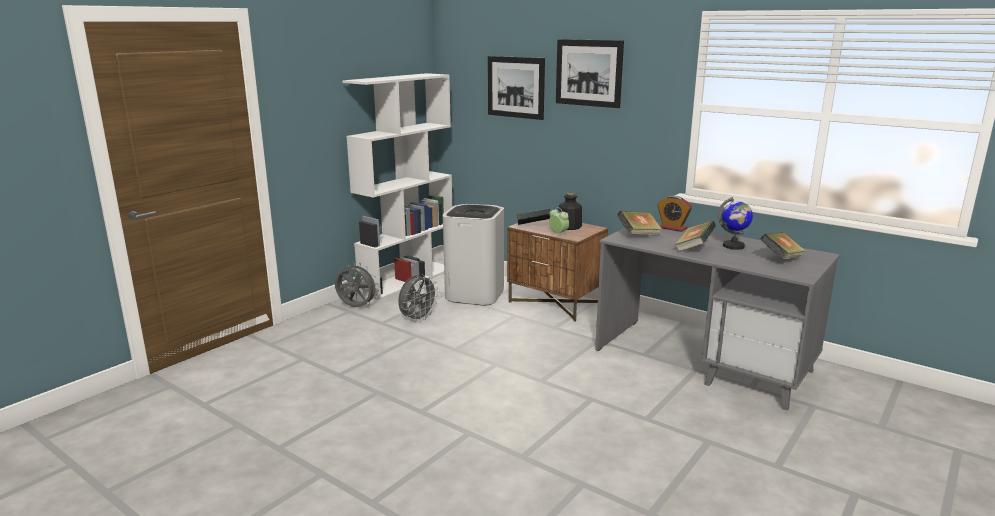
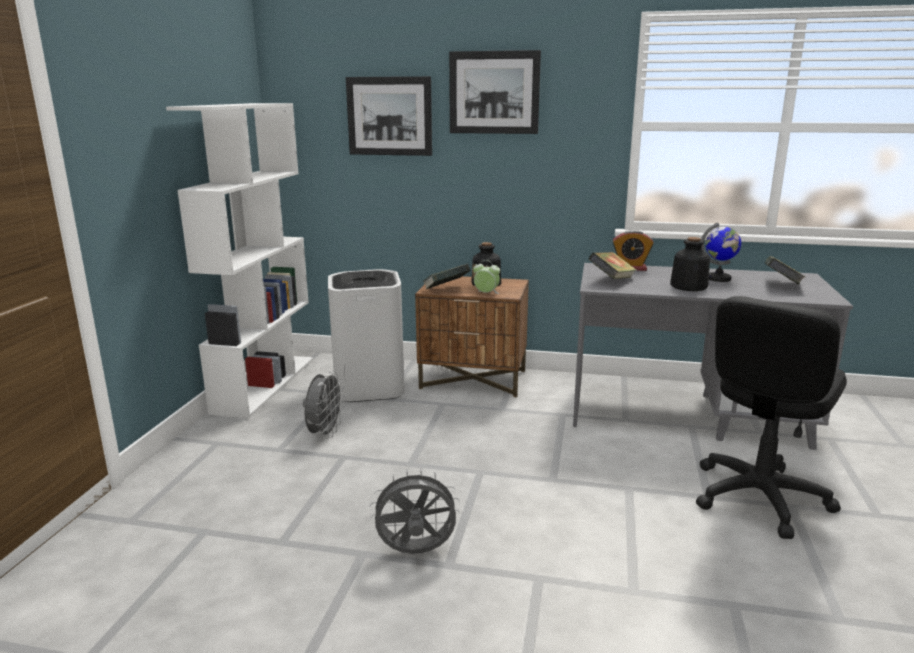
camera: 25 degrees left, 0 degrees up
grey fan [335,262,379,307] -> grey fan moved to [370,468,460,554]
book [674,220,716,252] -> bottle [670,237,710,291]
none -> black office chair [696,296,847,539]

